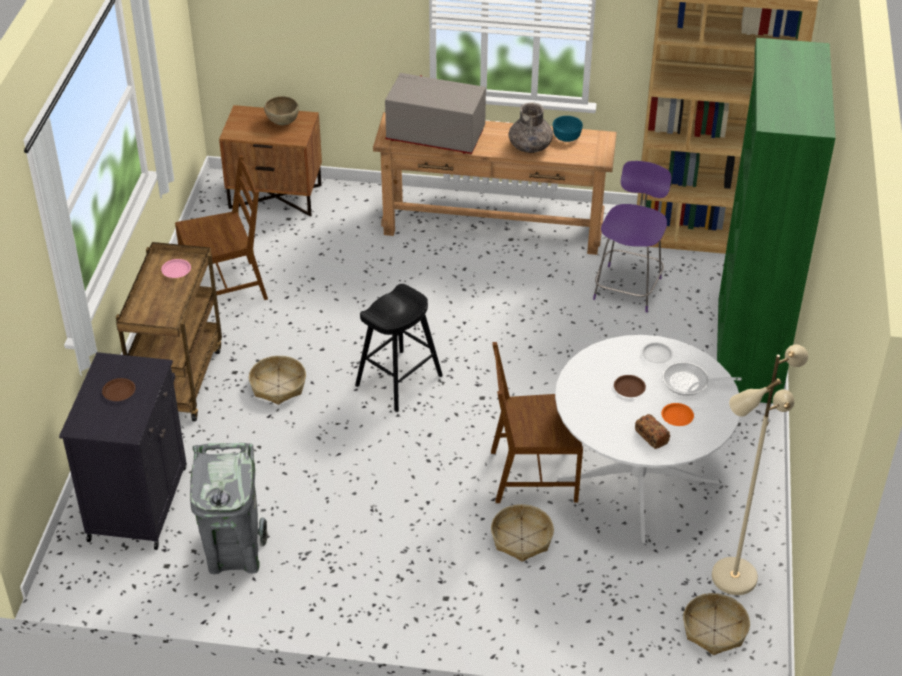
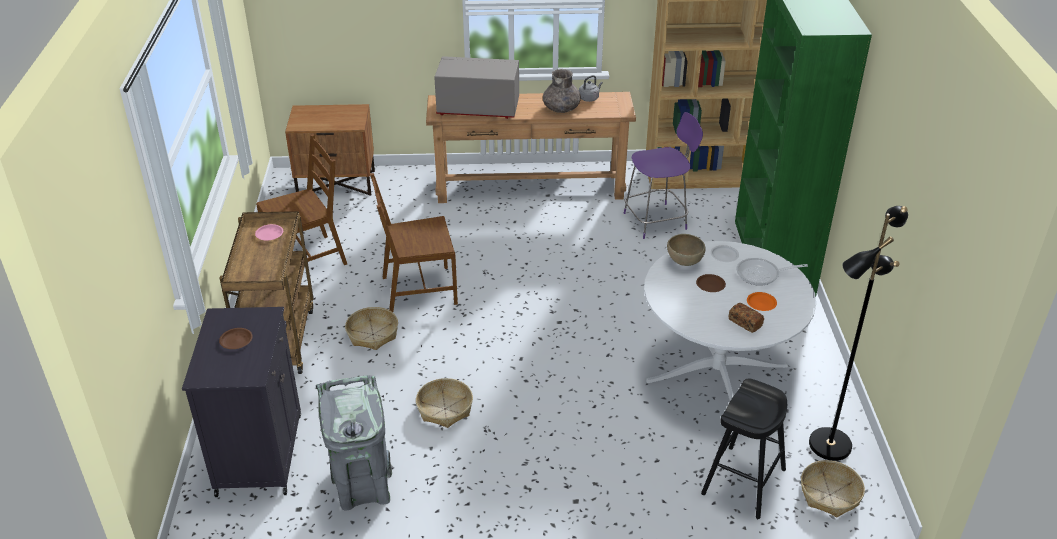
camera: 10 degrees left, 5 degrees down
brown bowl [264,96,299,125] -> brown bowl moved to [667,234,706,266]
black stool [355,284,443,412] -> black stool moved to [701,378,787,519]
brown chair [491,342,583,503] -> brown chair moved to [370,173,458,312]
basket [491,504,554,562] -> basket moved to [416,378,473,428]
turquoise bowl [553,116,583,142] -> grey kettle [579,75,603,102]
purple chair [593,161,672,312] -> purple chair turned 60 degrees clockwise [624,112,703,239]
beige floor lamp [712,345,808,595] -> black floor lamp [809,206,908,461]

